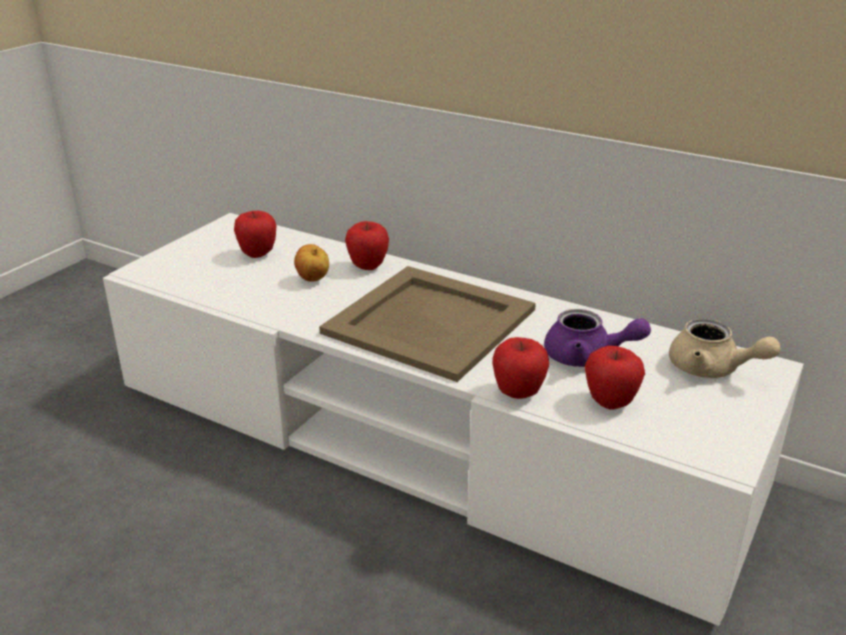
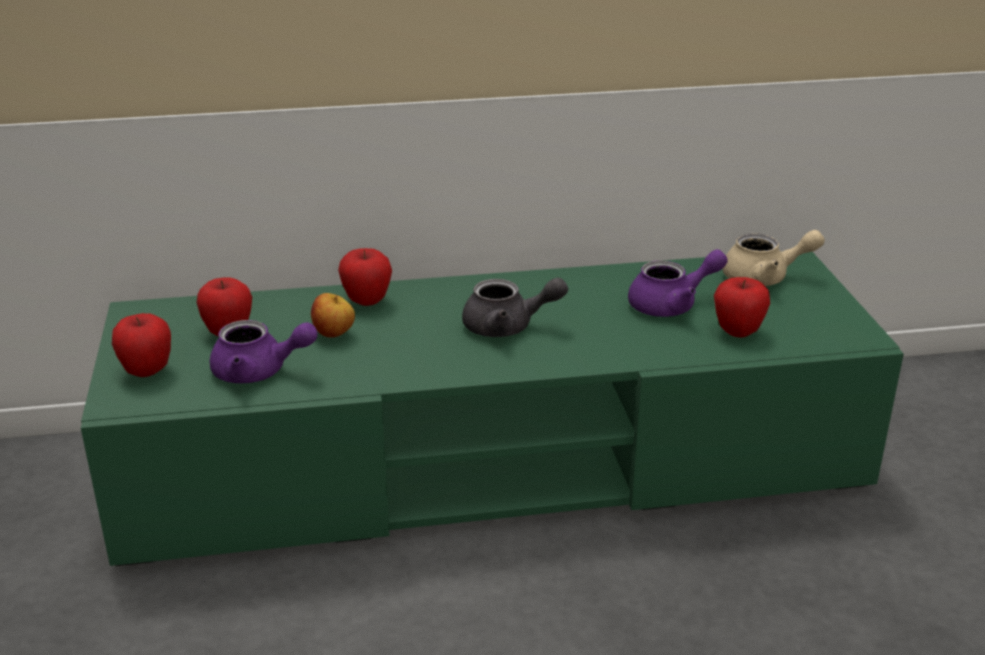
camera: 40 degrees left, 0 degrees up
white tv stand [103,213,804,626] -> green tv stand [81,251,904,566]
beige tray [319,266,536,382] -> grey teapot [462,277,568,337]
apple [493,337,549,399] -> apple moved to [112,313,171,377]
none -> purple teapot [210,320,318,383]

